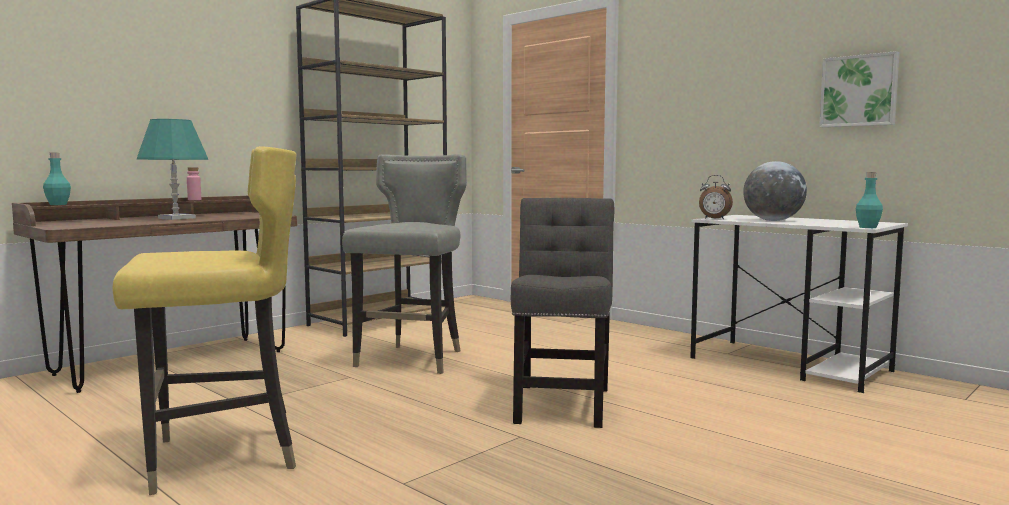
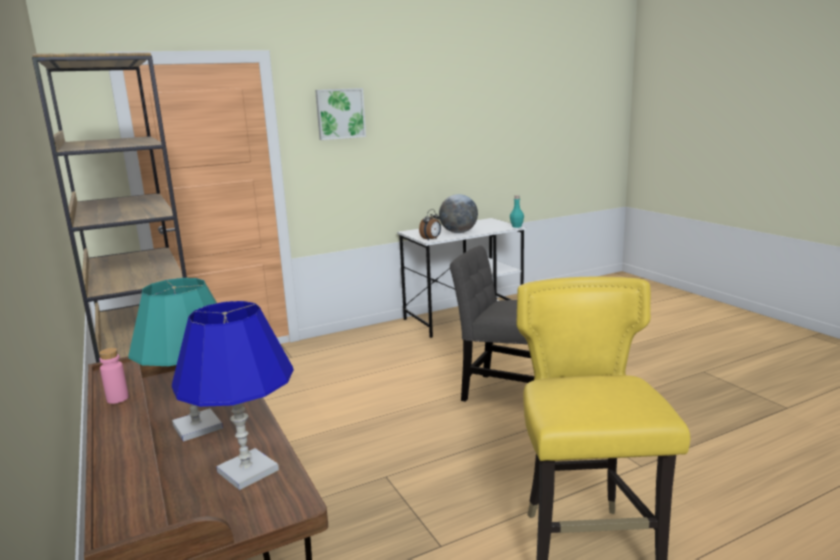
camera: 70 degrees left, 10 degrees up
turquoise bottle [43,153,71,205] -> none
grey chair [342,154,467,374] -> none
picture [819,51,900,127] -> picture moved to [315,88,366,140]
none -> blue table lamp [172,301,294,490]

